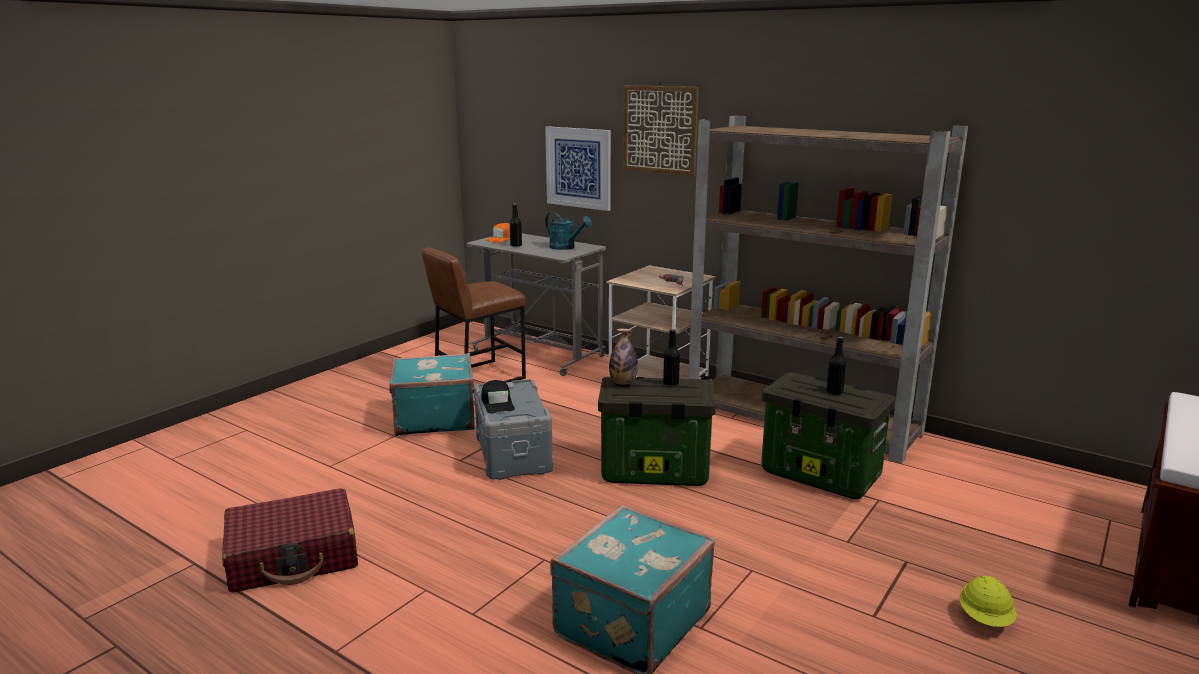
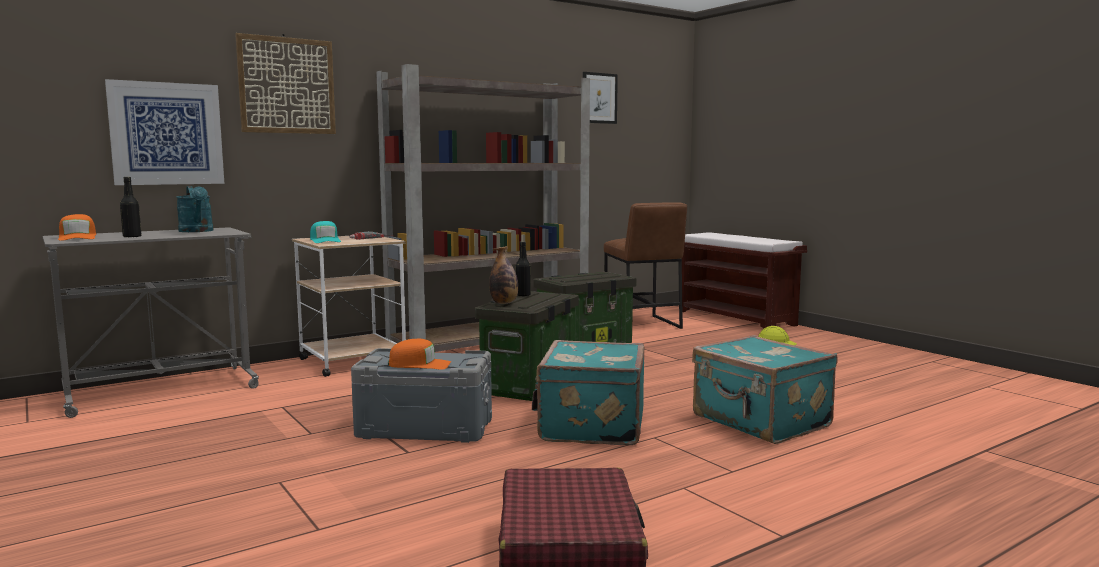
camera: 70 degrees left, 10 degrees down
turquoise suitcase [389,353,475,436] -> turquoise suitcase moved to [532,340,644,445]
brown chair [422,247,526,393] -> brown chair moved to [604,203,687,329]
black cap [481,380,515,414] -> orange cap [388,339,451,370]
turquoise watering can [545,212,592,250] -> turquoise watering can turned 90 degrees clockwise [177,186,213,232]
black bottle [826,336,846,395] -> none
none -> turquoise cap [310,221,341,243]
none -> picture [583,72,618,124]

